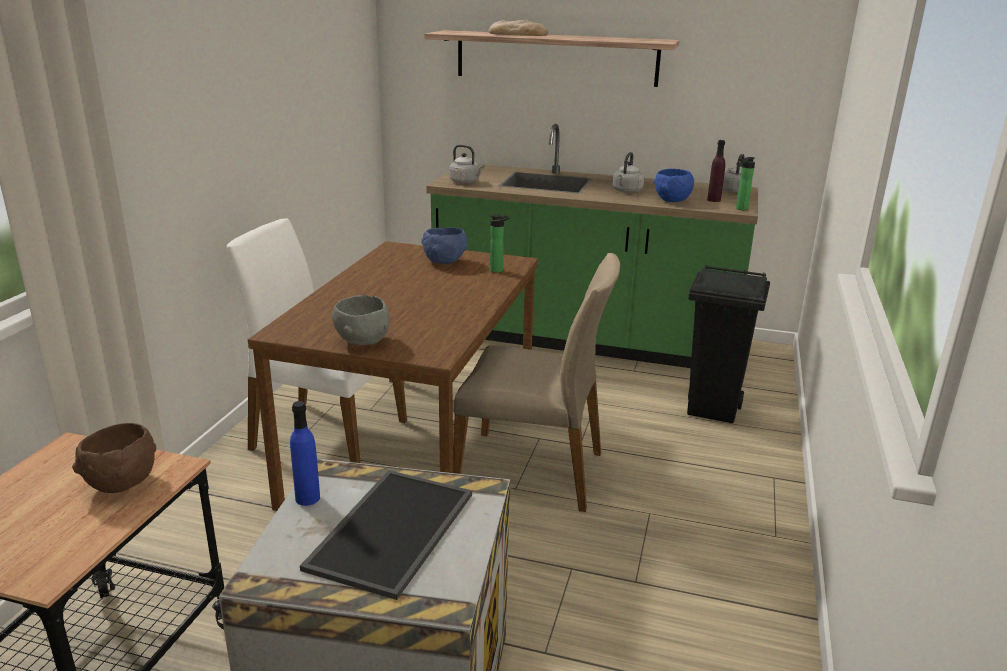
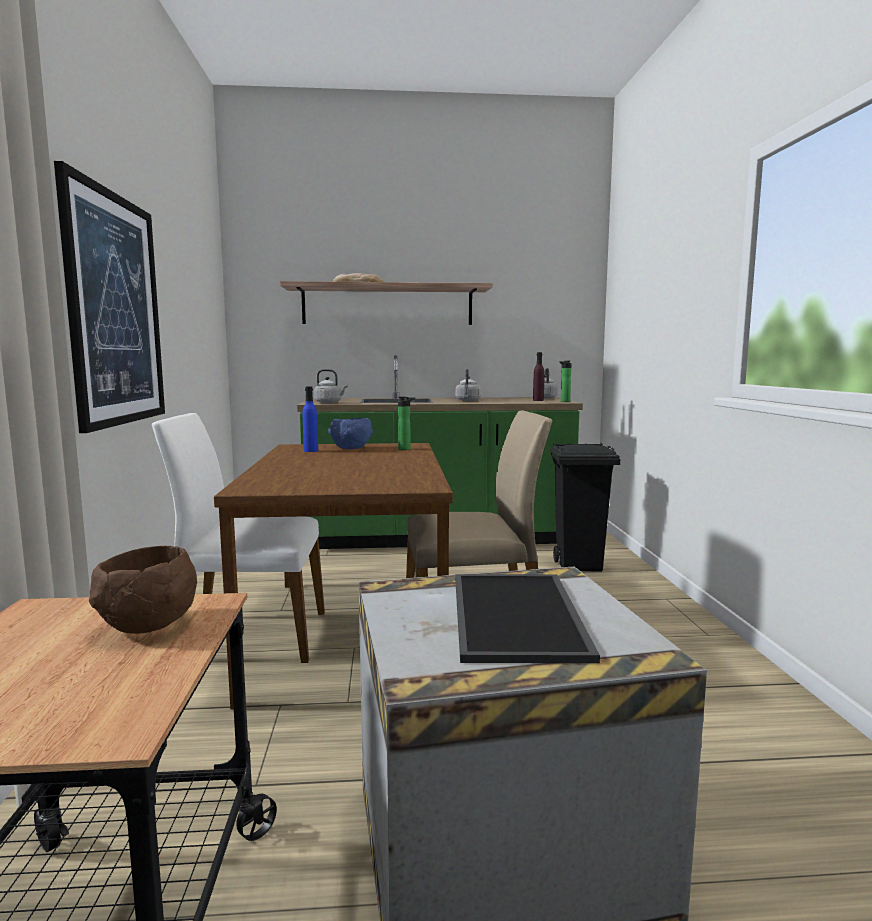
camera: 20 degrees left, 15 degrees down
blue bottle [290,401,320,506] -> blue bottle moved to [303,386,318,452]
grey bowl [332,295,390,345] -> none
blue bowl [654,169,694,202] -> none
none -> picture [54,161,165,433]

